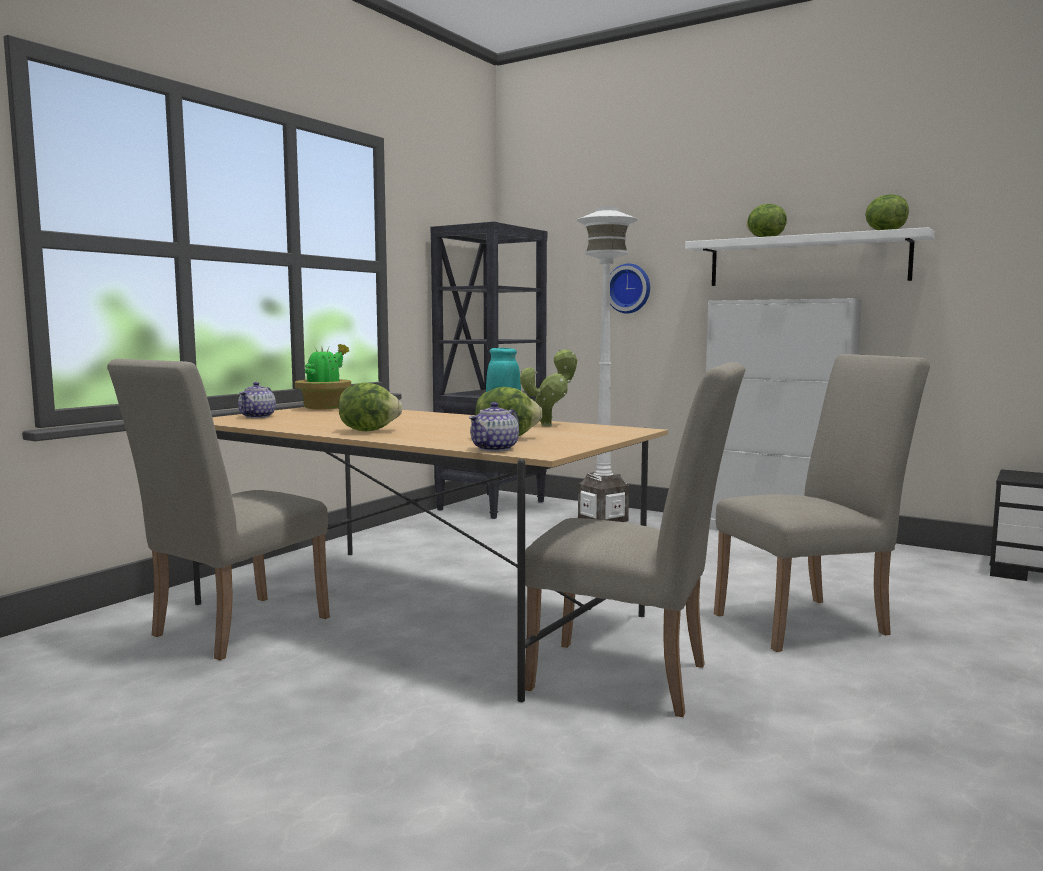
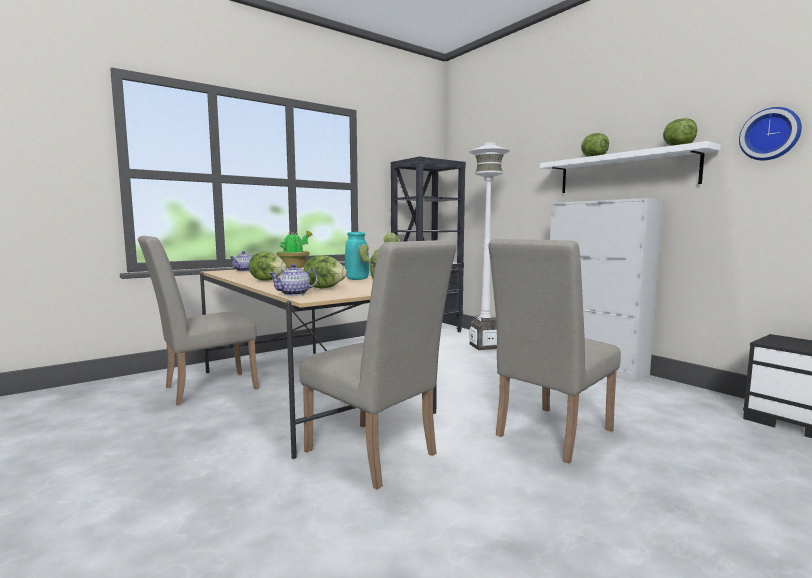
camera: 20 degrees right, 0 degrees up
wall clock [610,264,650,314] -> wall clock moved to [739,107,802,160]
beige chair [714,354,930,652] -> beige chair turned 135 degrees clockwise [488,239,621,463]

